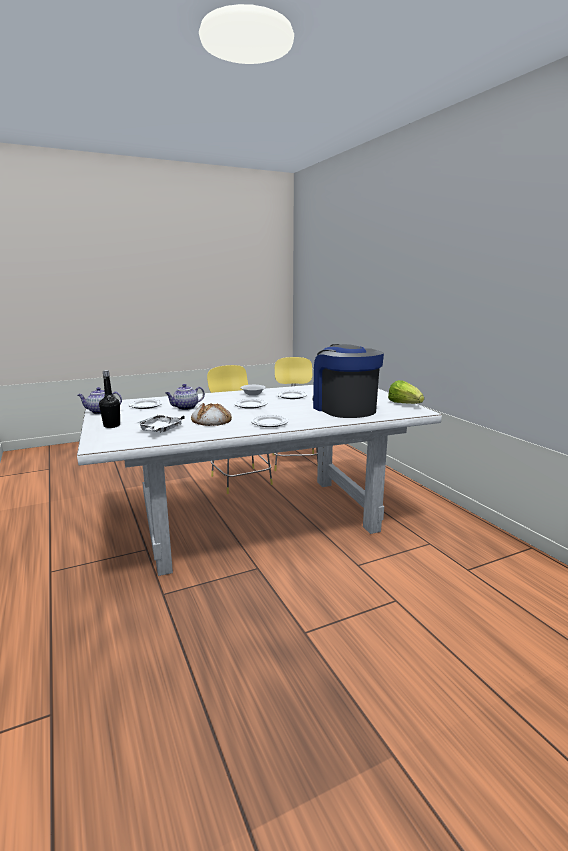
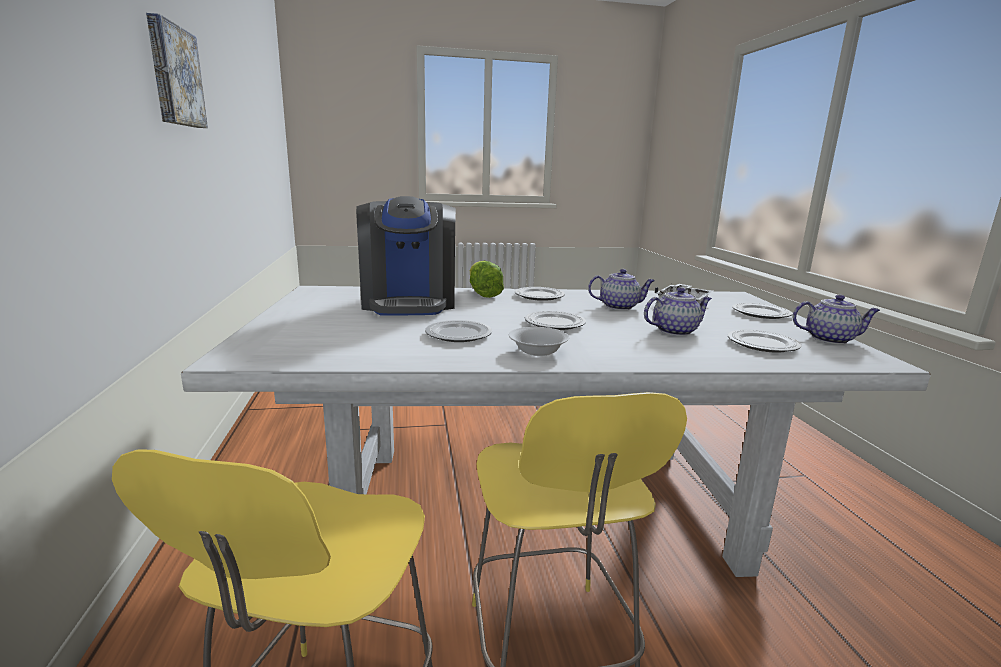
camera: 165 degrees left, 0 degrees up
black bottle [99,370,120,428] -> plate [732,303,792,319]
bread [191,403,232,426] -> teapot [588,269,655,310]
lettuce [388,380,424,404] -> lettuce moved to [470,261,504,298]
none -> picture [146,13,208,128]

